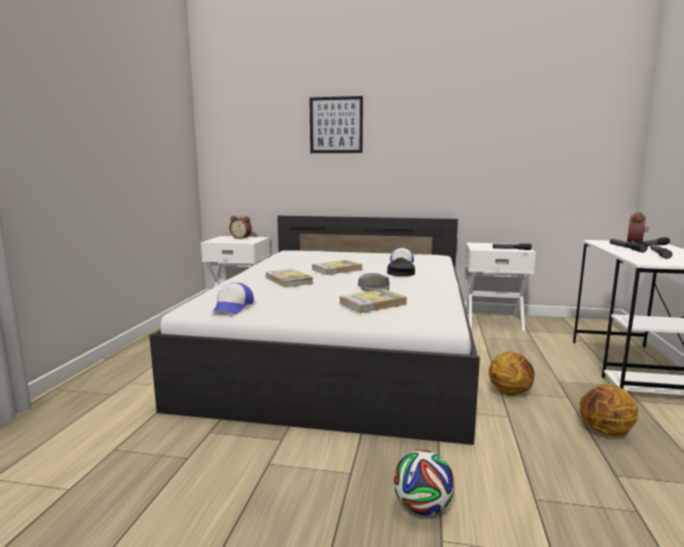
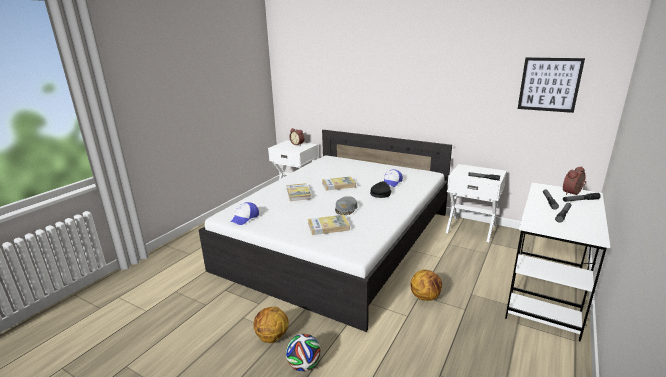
camera: 20 degrees right, 10 degrees up
picture [310,96,363,153] -> picture moved to [518,57,585,113]
basketball [580,383,638,436] -> basketball moved to [253,307,289,343]

